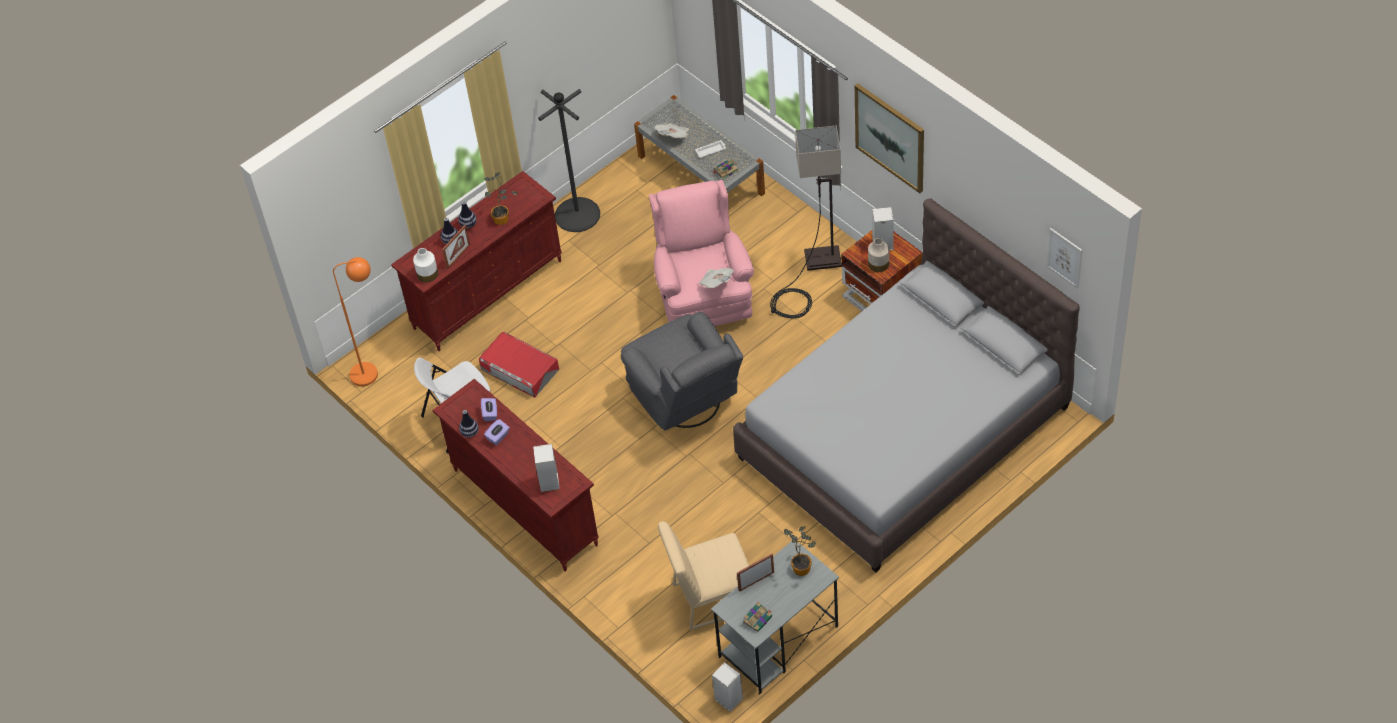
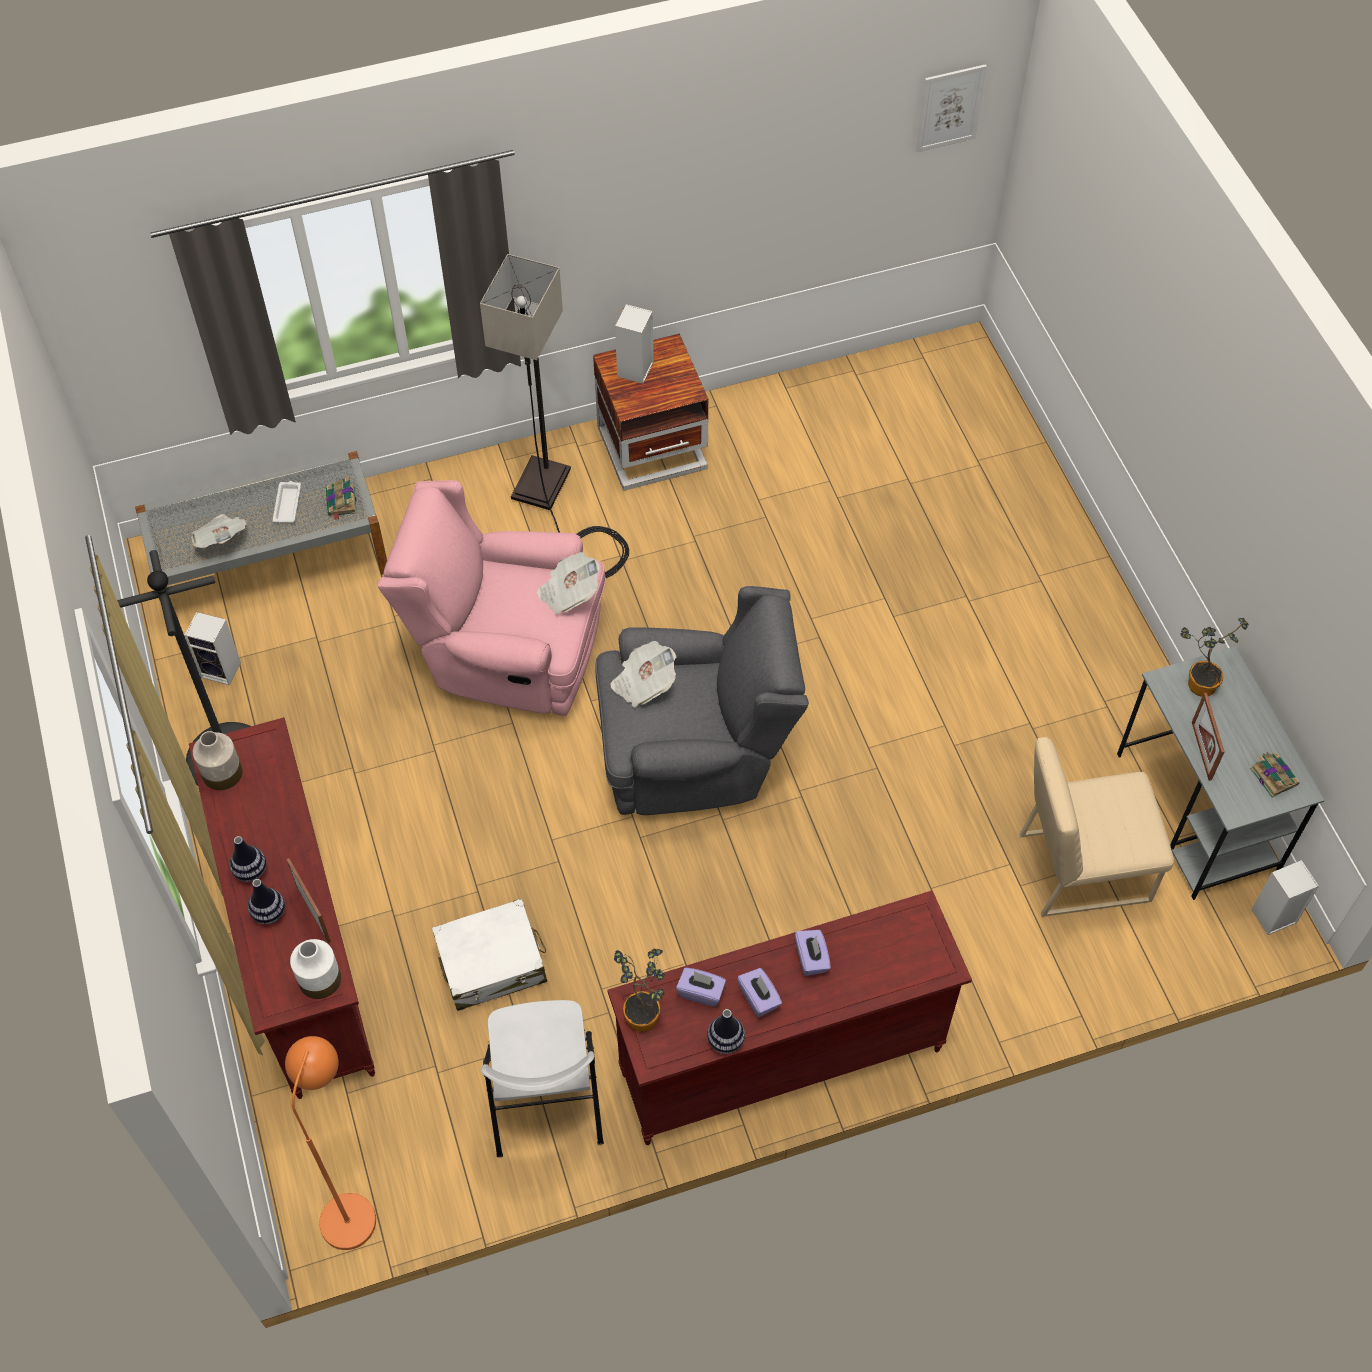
camera: 70 degrees left, 5 degrees up
red storage box [479,332,559,397] -> white suitcase [432,898,547,1011]
potted plant [484,172,517,225] -> potted plant moved to [614,949,665,1032]
speaker [533,444,560,492] -> speaker moved to [184,612,241,685]
beige chair [658,521,749,630] -> beige chair turned 75 degrees clockwise [1019,737,1174,917]
grey bed [733,199,1080,572] -> none
picture [855,83,924,193] -> none
beige vase [868,238,889,272] -> beige vase moved to [193,731,243,790]
none -> newspaper [611,641,677,708]
none -> purple tissue box [795,930,831,976]

